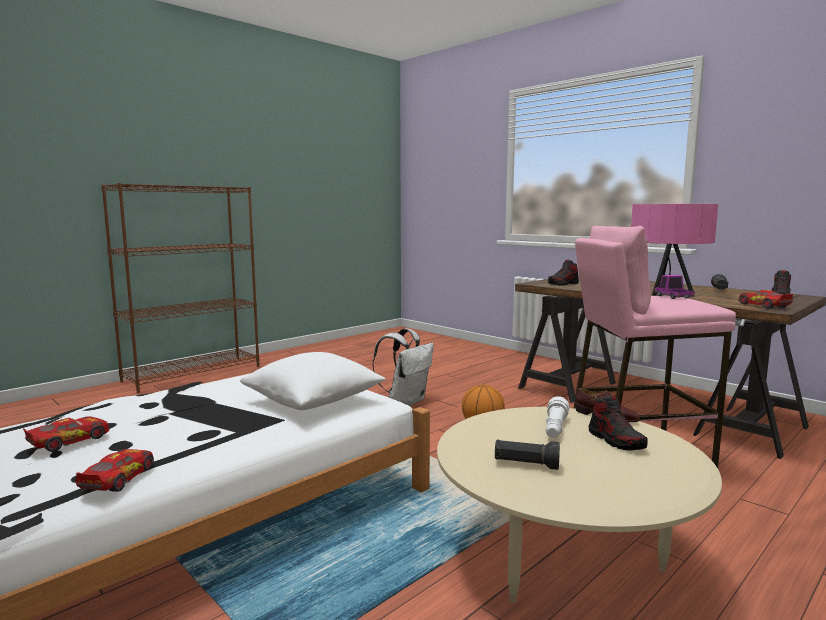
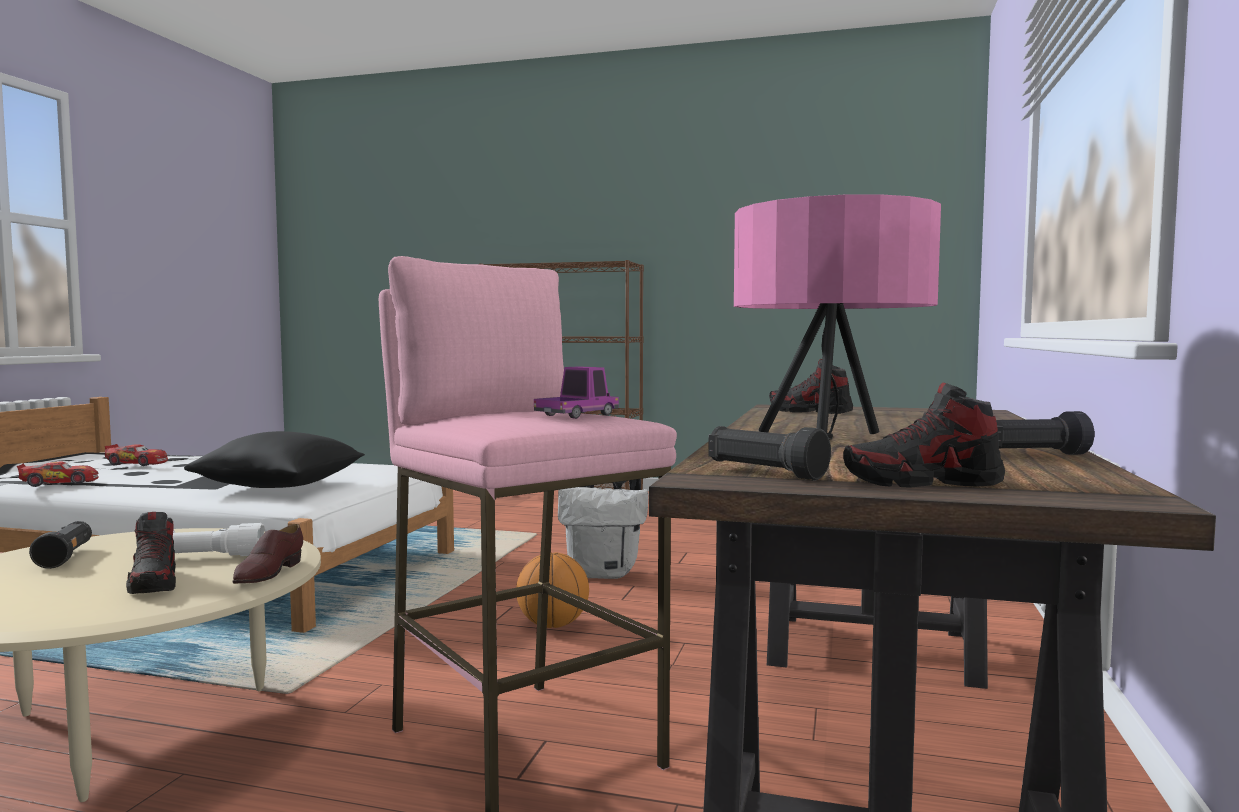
camera: 60 degrees right, 5 degrees down
white pillow [240,352,386,410] -> black pillow [184,431,365,488]
shoe [589,395,648,451] -> shoe turned 60 degrees counterclockwise [126,512,176,594]
toy car [738,290,793,308] -> black flashlight [708,426,831,481]

